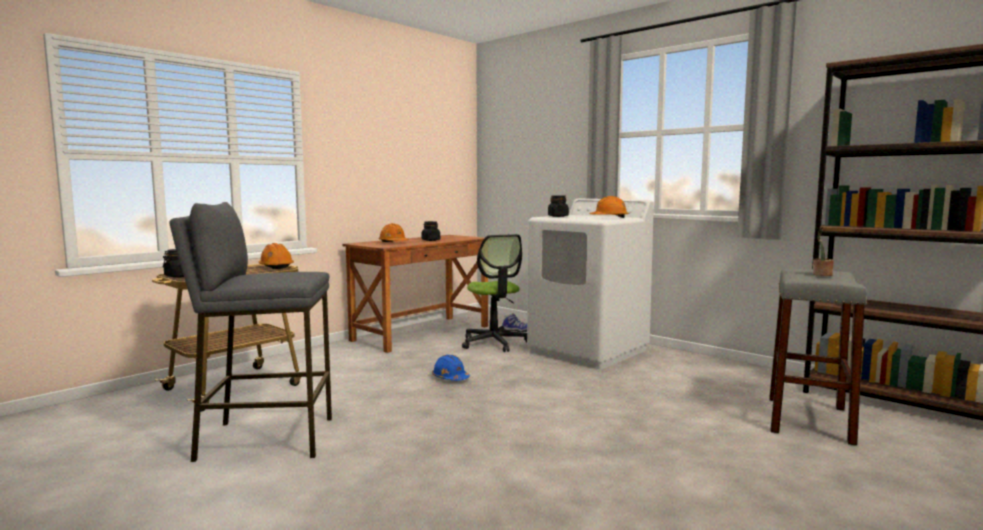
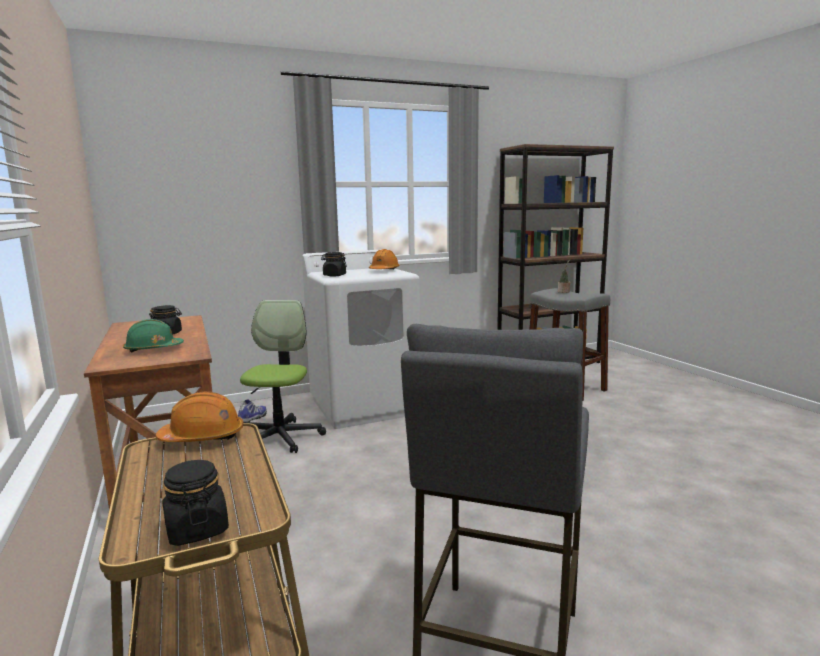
camera: 65 degrees left, 5 degrees up
orange hard hat [379,223,409,242] -> green hard hat [123,319,184,352]
blue hard hat [432,355,470,381] -> none
office chair [462,234,527,352] -> office chair turned 90 degrees counterclockwise [240,300,326,453]

